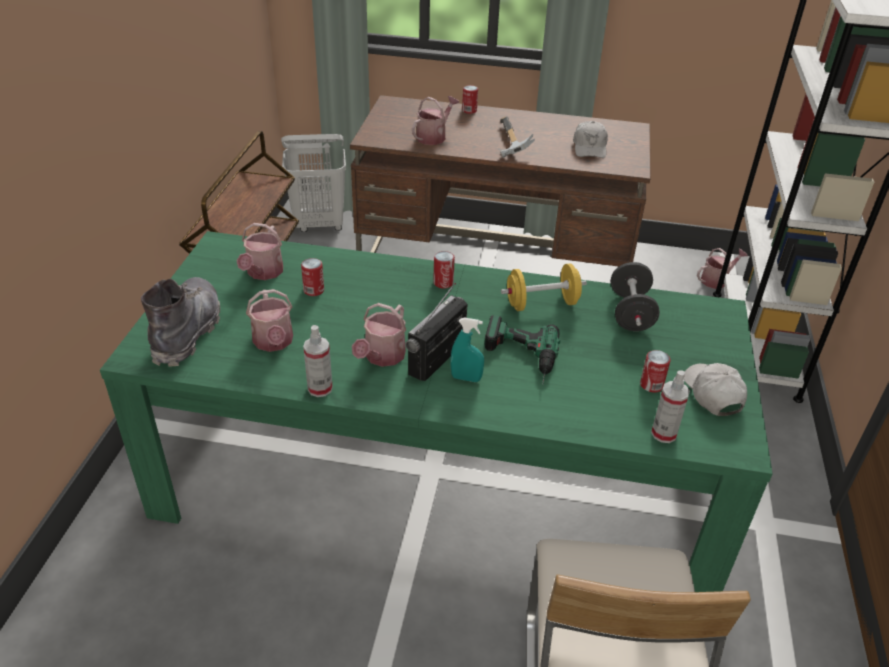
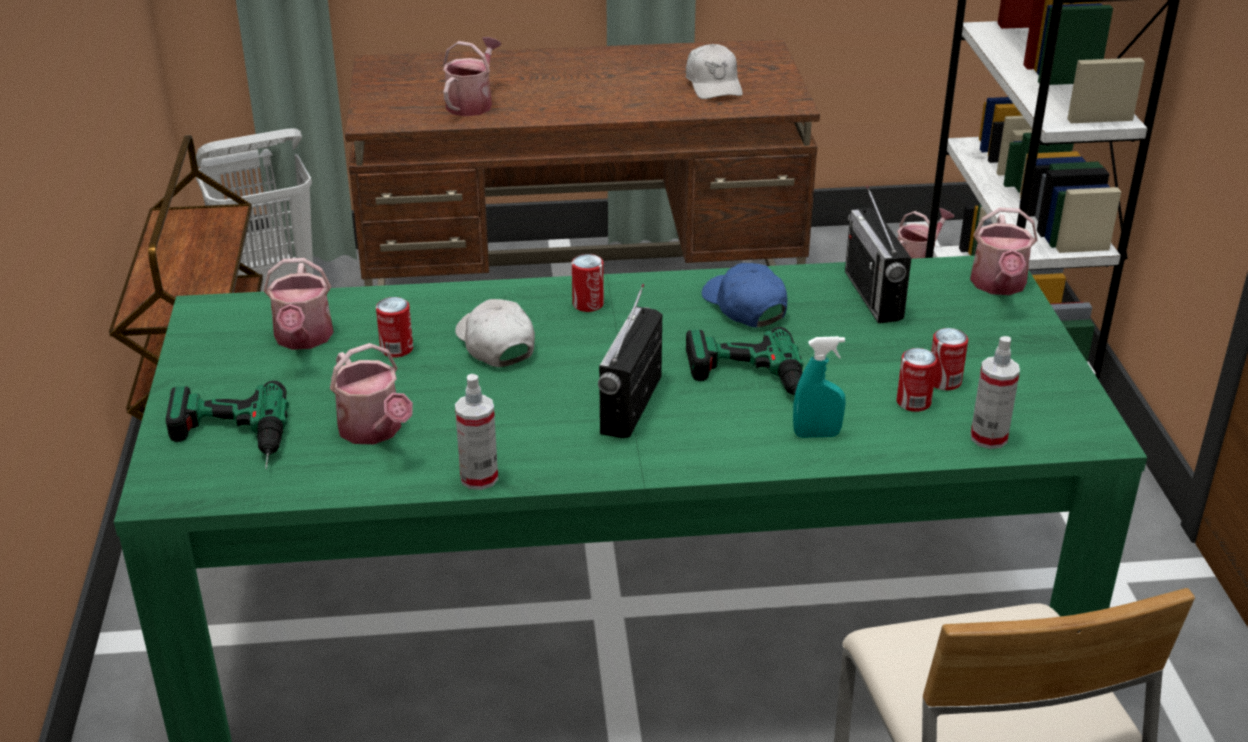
camera: 15 degrees left, 5 degrees down
grey boot [141,277,220,367] -> power drill [166,381,289,469]
watering can [352,303,406,367] -> watering can moved to [970,208,1037,295]
turquoise spray bottle [451,318,484,382] -> turquoise spray bottle moved to [793,336,846,438]
can [462,85,478,114] -> can moved to [897,348,937,412]
hammer [500,116,535,158] -> none
yellow dumbbell [501,264,587,311] -> blue cap [702,263,787,327]
black dumbbell [611,262,660,331] -> radio [845,185,911,323]
white cap [684,363,747,416] -> white cap moved to [455,299,535,367]

